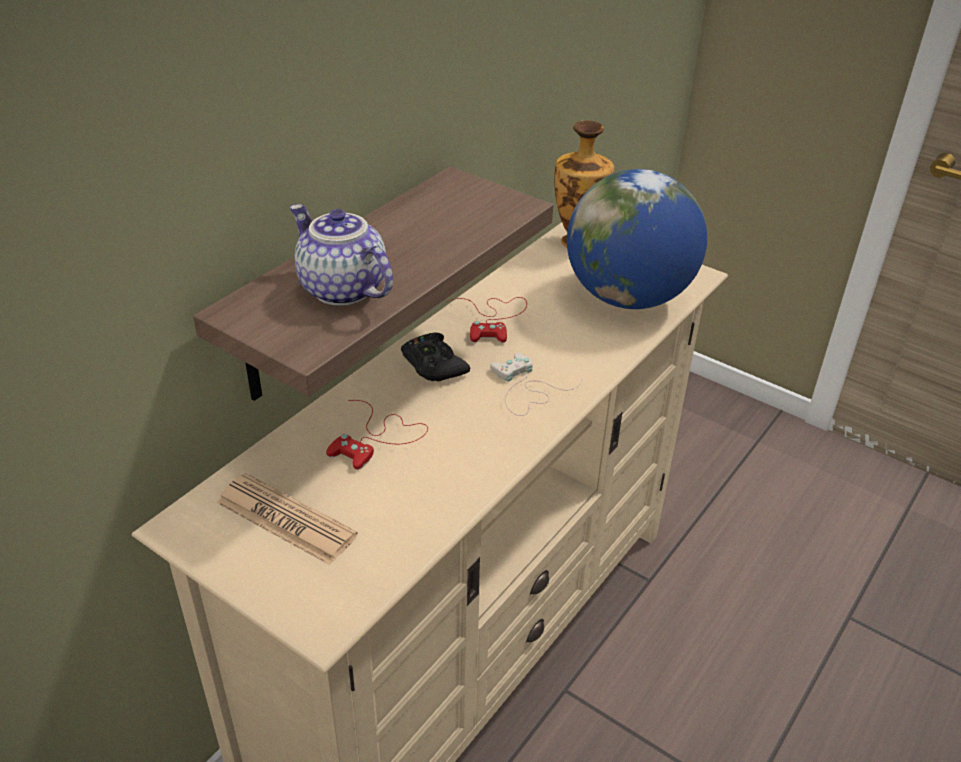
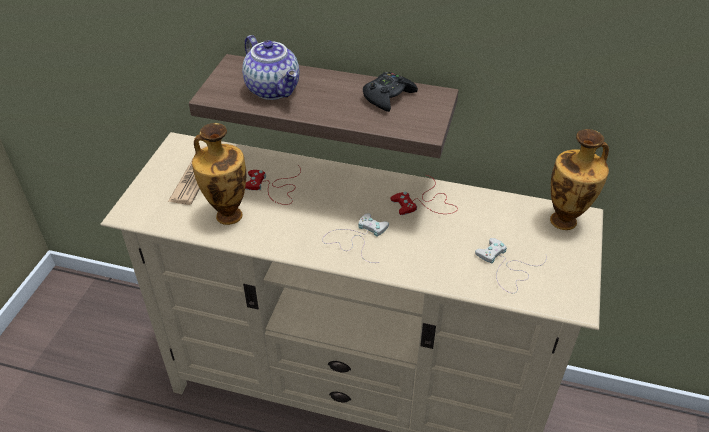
camera: 70 degrees right, 5 degrees up
teapot [290,204,393,306] -> teapot turned 120 degrees clockwise [242,35,299,100]
black game controller [401,332,470,382] -> black game controller moved to [363,72,418,112]
globe [567,169,707,309] -> white game controller [475,238,547,293]
none -> vase [192,123,246,225]

